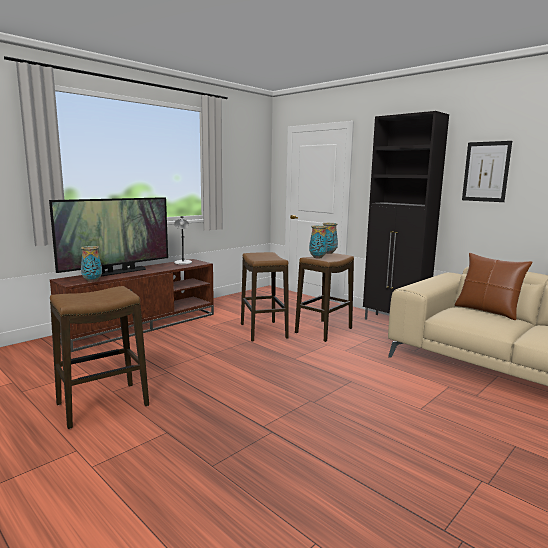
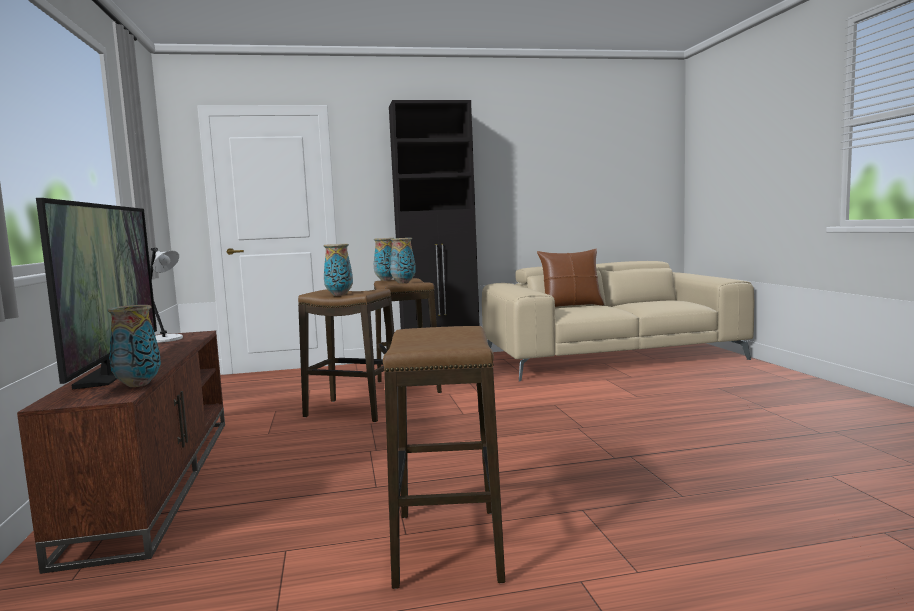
camera: 55 degrees left, 5 degrees down
picture [462,141,512,202] -> none
none -> vase [324,244,353,296]

